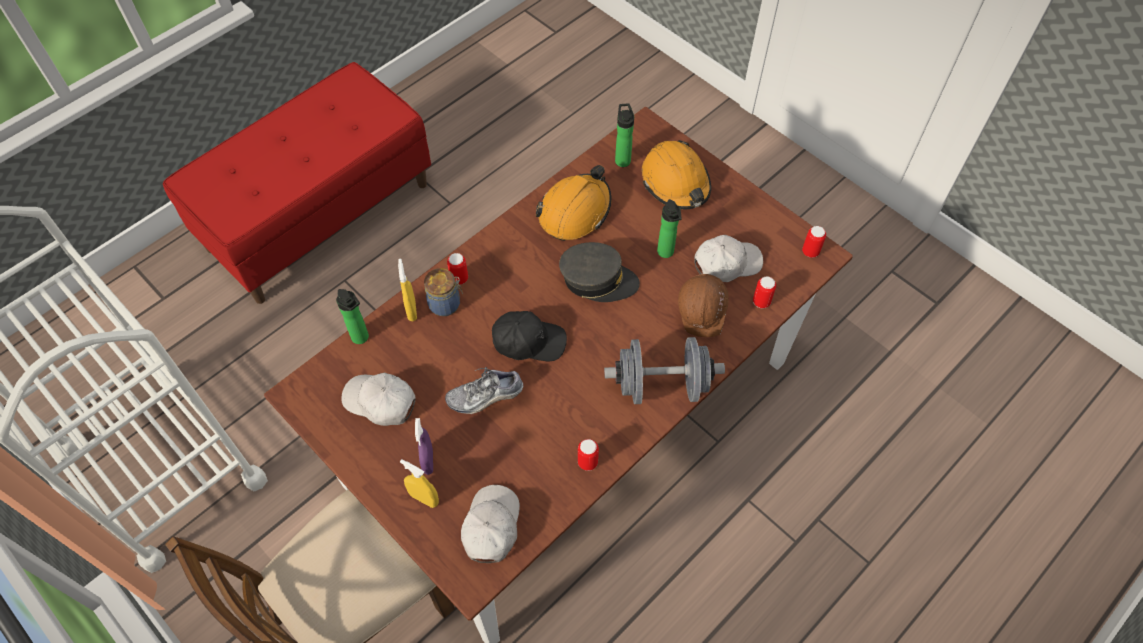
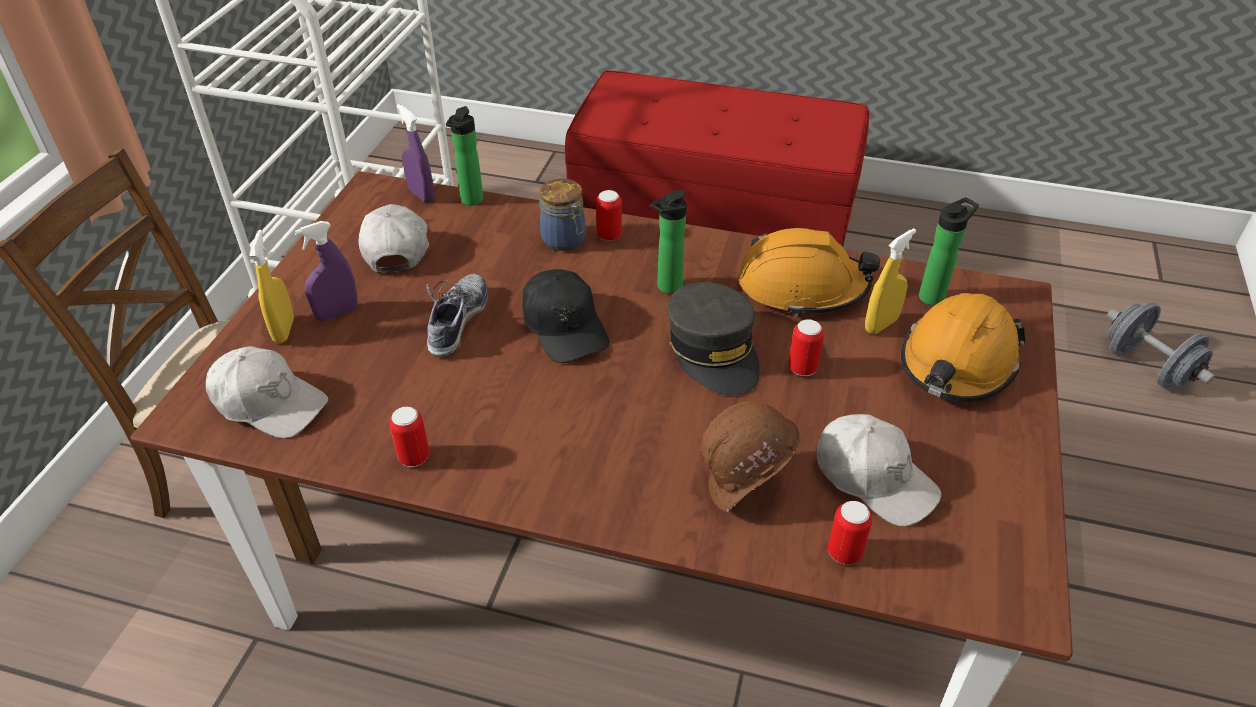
camera: 60 degrees right, 15 degrees down
yellow spray bottle [398,259,417,321] -> yellow spray bottle moved to [865,228,916,334]
shoe [445,367,523,414] -> shoe turned 60 degrees clockwise [426,274,488,357]
white cap [461,485,520,563] -> white cap turned 45 degrees clockwise [206,346,328,439]
grey dumbbell [604,337,725,404] -> grey dumbbell moved to [1107,302,1215,388]
bottle [657,199,682,258] -> bottle moved to [651,190,687,294]
can [802,226,826,258] -> can moved to [788,319,824,376]
none -> purple spray bottle [397,104,434,203]

